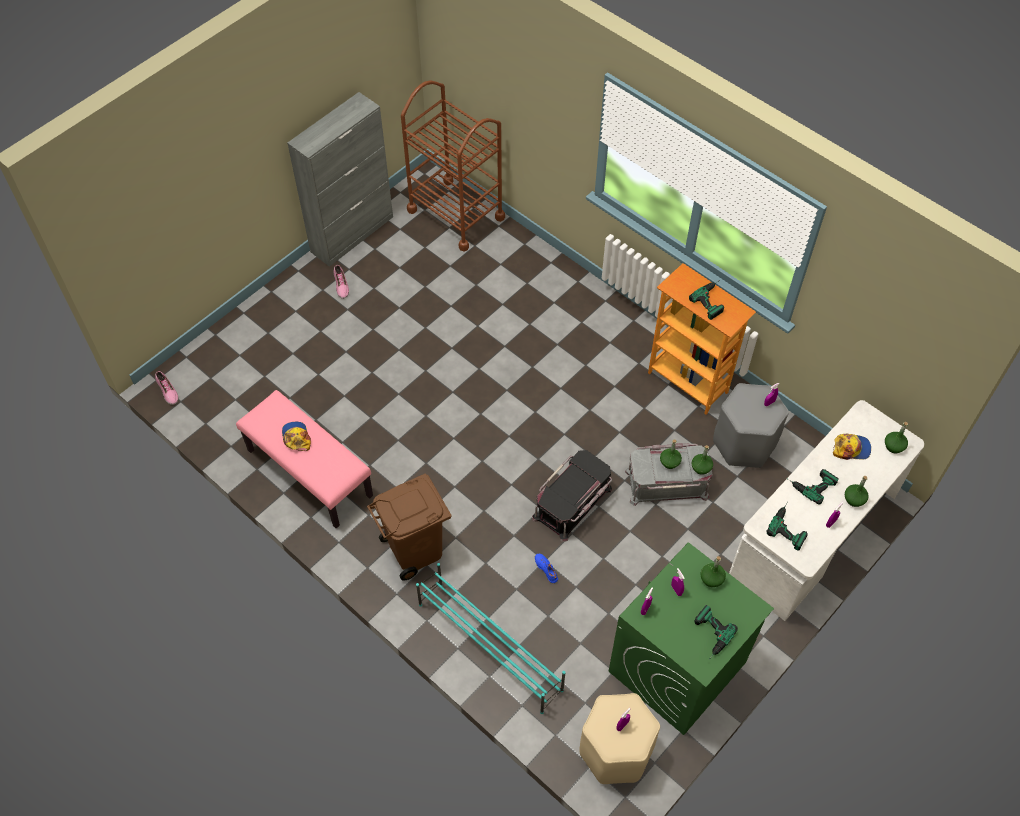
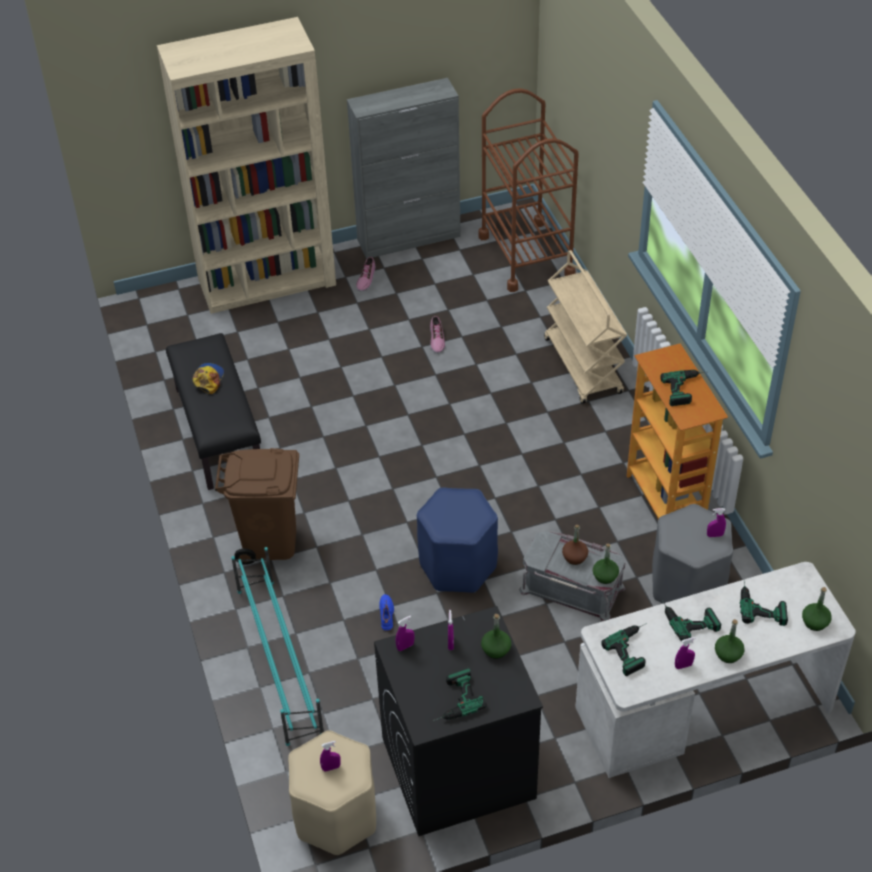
camera: 30 degrees right, 10 degrees down
shoe [155,371,178,405] -> shoe moved to [430,316,445,353]
pink bench [236,390,373,529] -> black bench [166,333,261,490]
black storage box [532,450,612,542] -> blue stool [417,487,498,593]
green washing machine [609,542,774,735] -> black washing machine [374,606,543,836]
green bottle [660,440,682,469] -> brown bottle [562,525,588,565]
cap [833,434,871,460] -> power drill [740,579,788,626]
none -> beige bookcase [157,17,336,314]
none -> beige cart [544,250,627,404]

